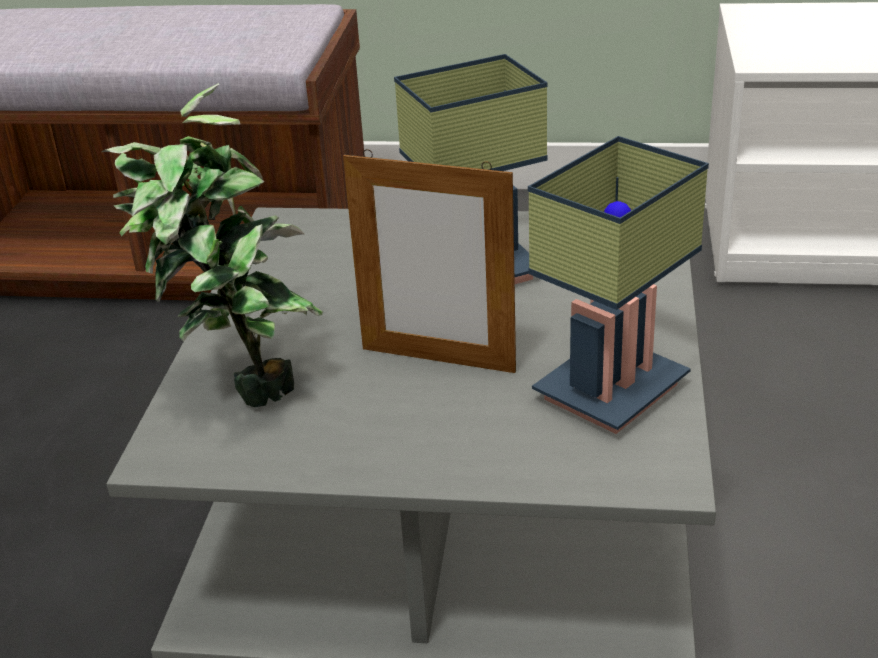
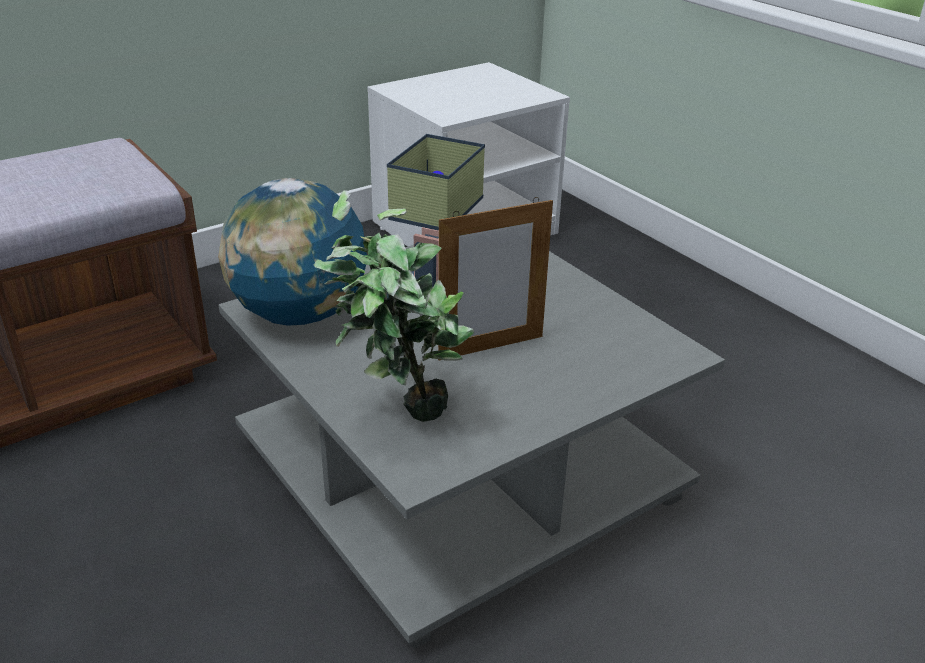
camera: 45 degrees left, 0 degrees up
table lamp [528,136,709,434] -> none
none -> globe [218,178,367,326]

